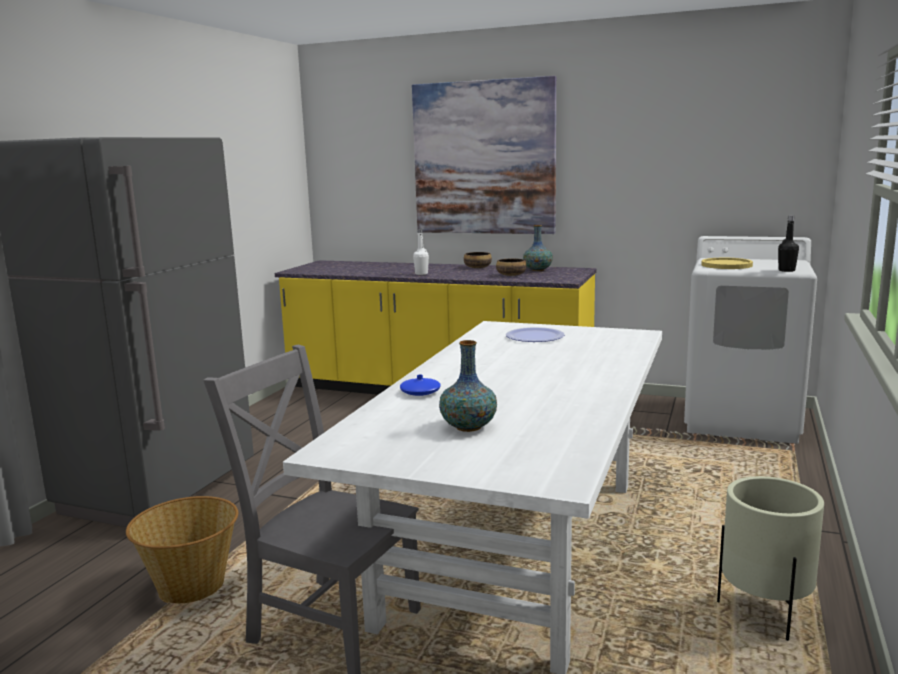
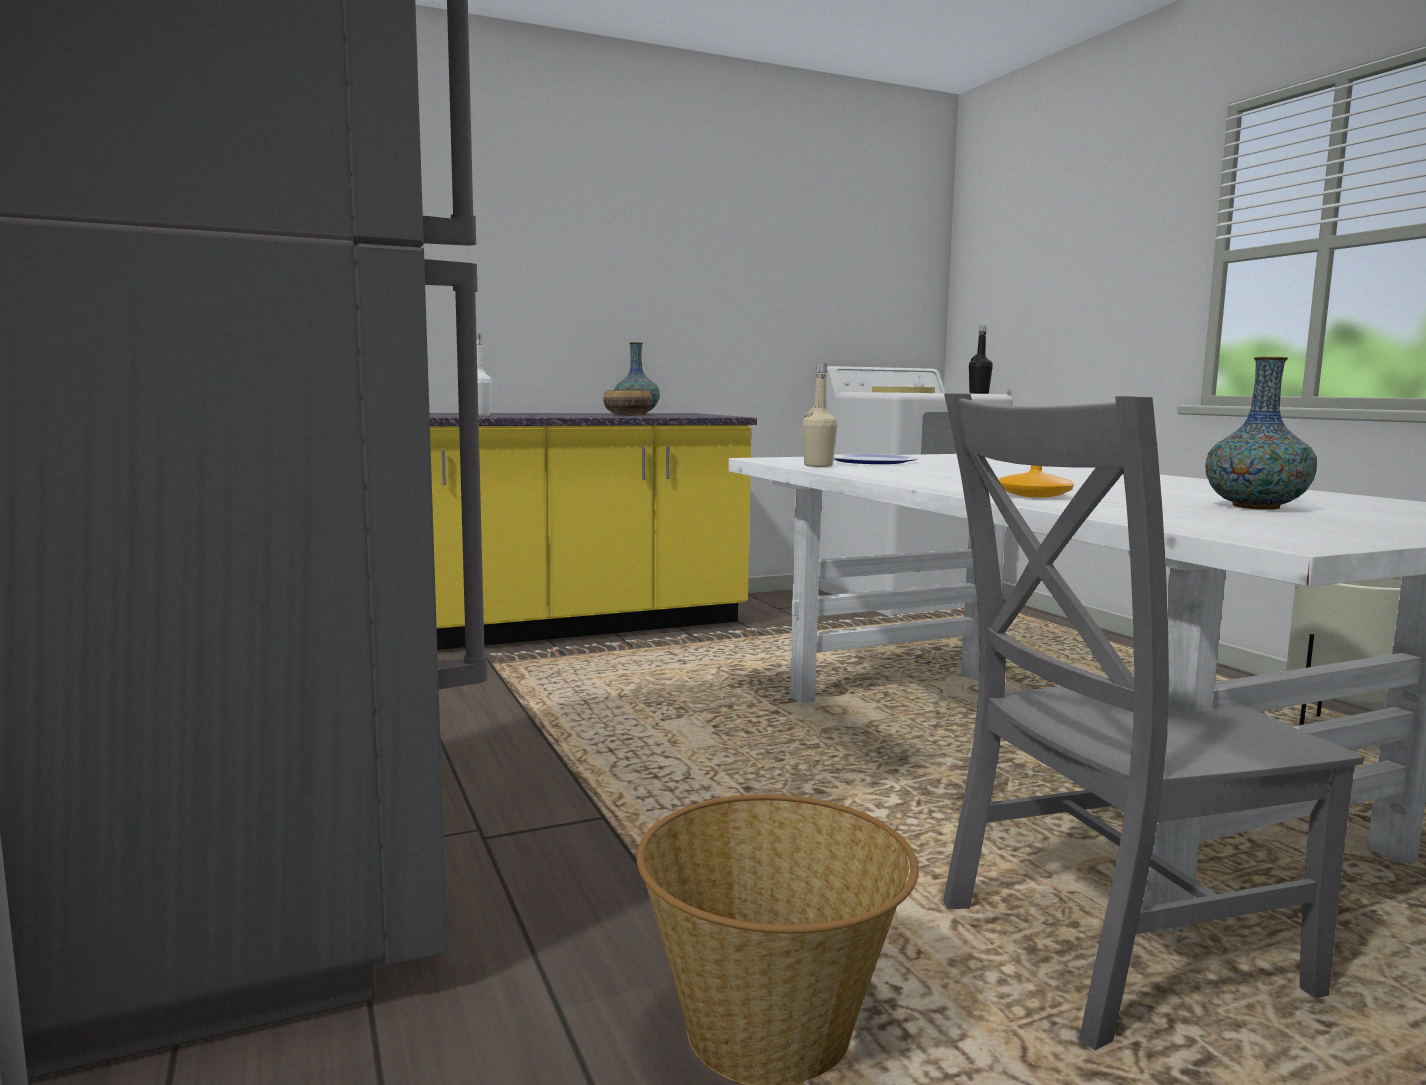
camera: 45 degrees left, 5 degrees down
blue vase [400,375,441,396] -> orange vase [999,465,1074,498]
picture [412,76,556,234] -> none
bowl [464,252,492,268] -> none
none -> beige bottle [802,364,837,467]

